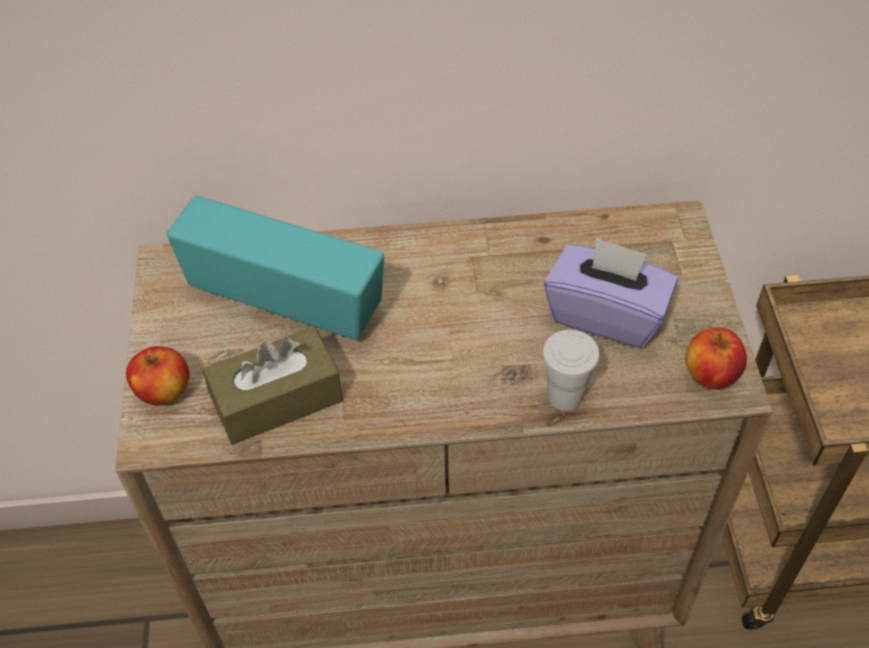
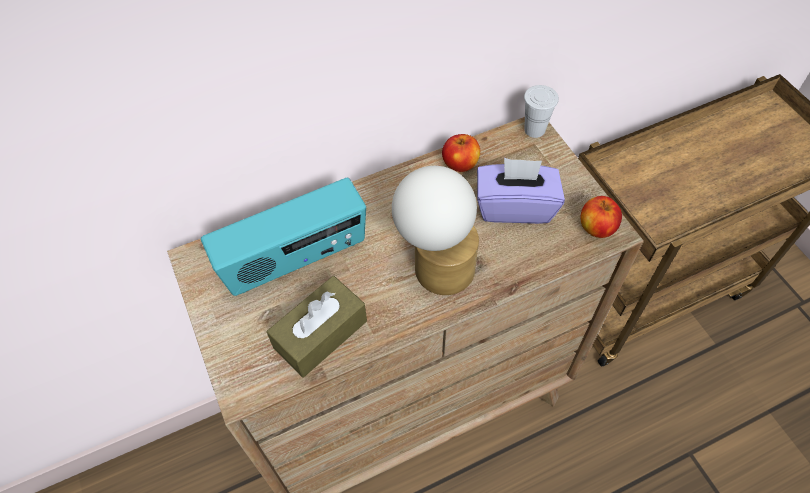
camera: 20 degrees left, 5 degrees up
apple [126,346,190,406] -> apple moved to [442,134,480,172]
radio [167,196,384,339] -> radio turned 150 degrees clockwise [201,178,366,296]
white cup [542,330,600,411] -> white cup moved to [524,85,559,138]
none -> table lamp [392,166,479,295]

